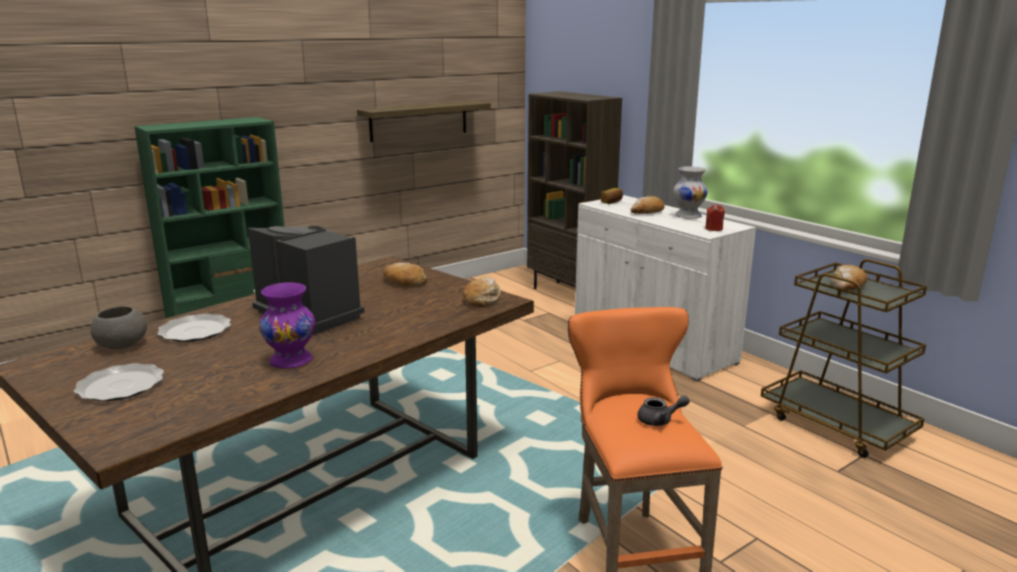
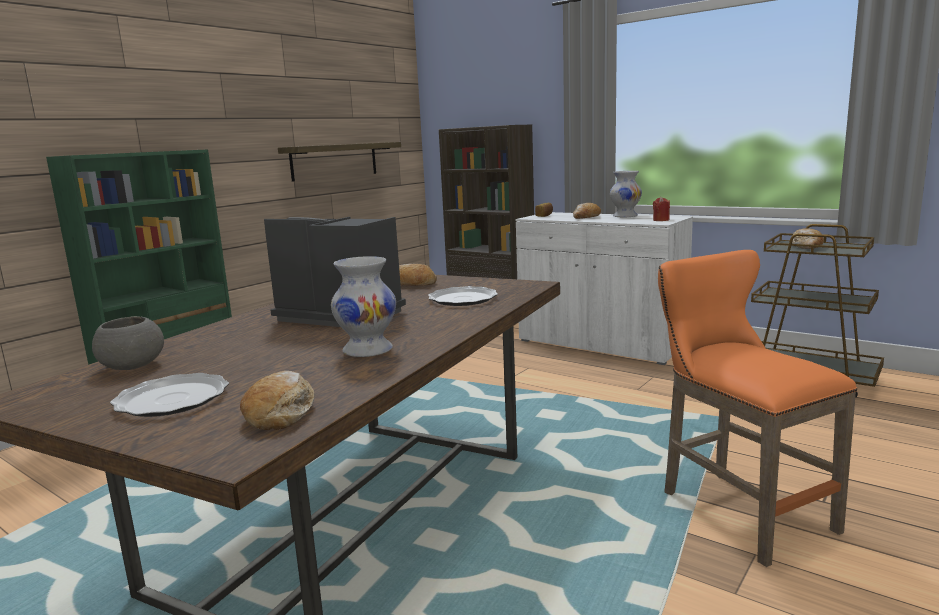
camera: 15 degrees left, 5 degrees down
plate [157,314,231,342] -> plate moved to [428,286,498,306]
purple vase [259,282,315,369] -> white vase [331,256,396,357]
bread [463,277,501,307] -> bread moved to [240,371,315,430]
grey teapot [638,395,690,426] -> none

